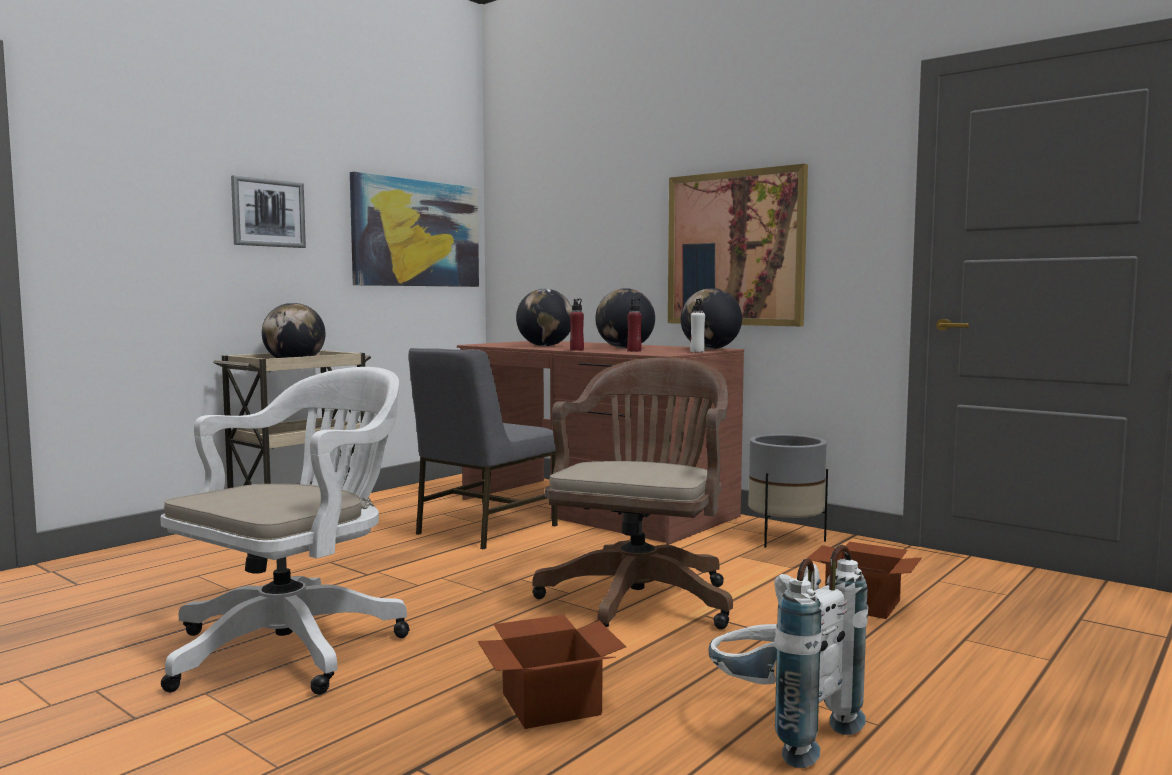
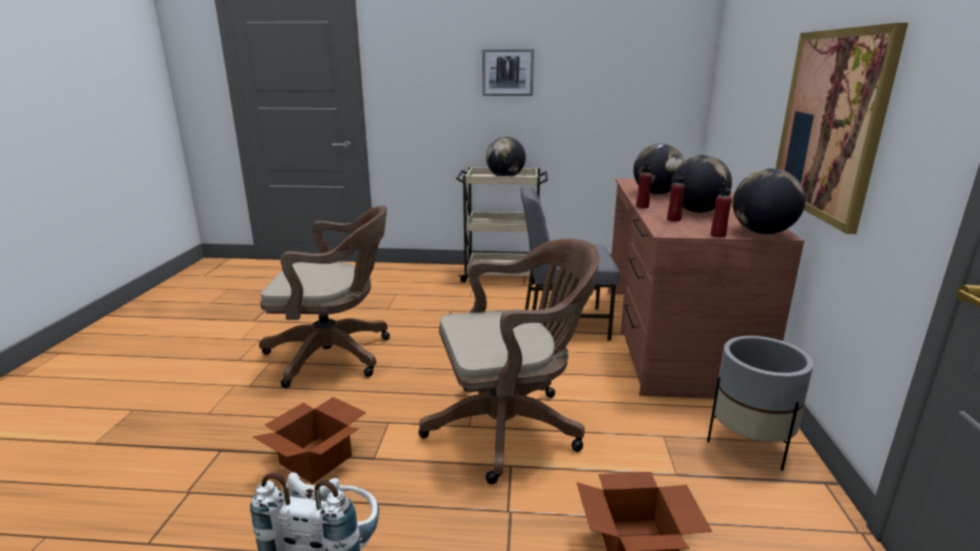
camera: 55 degrees right, 15 degrees up
white office chair [161,367,410,695] -> brown office chair [259,205,390,388]
picture [350,172,479,287] -> none
white bottle [690,299,705,352] -> red bottle [711,182,732,238]

